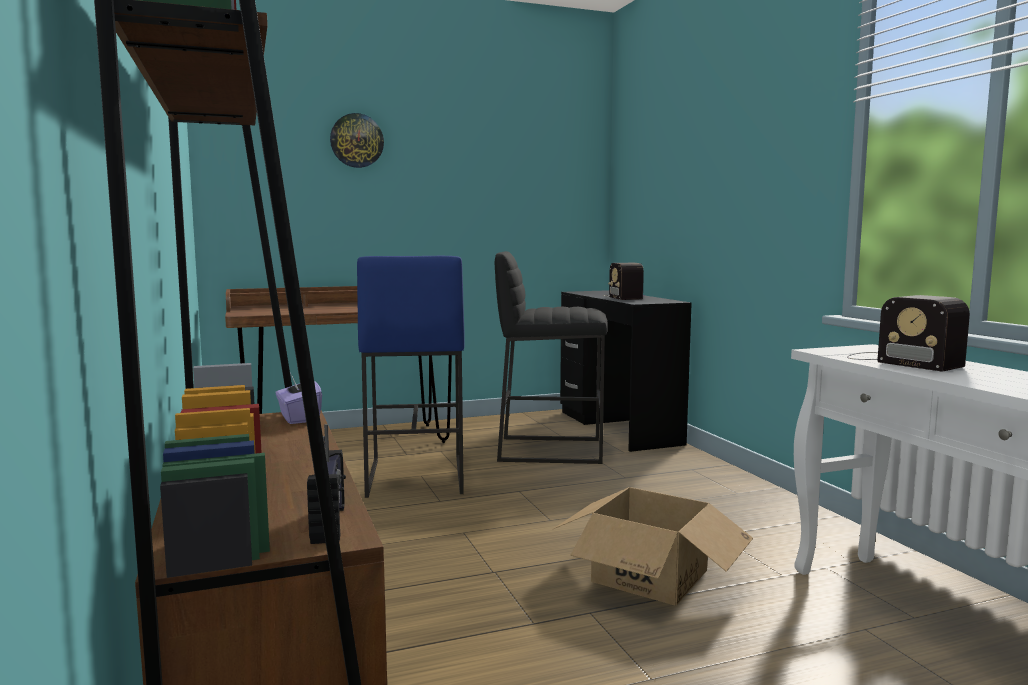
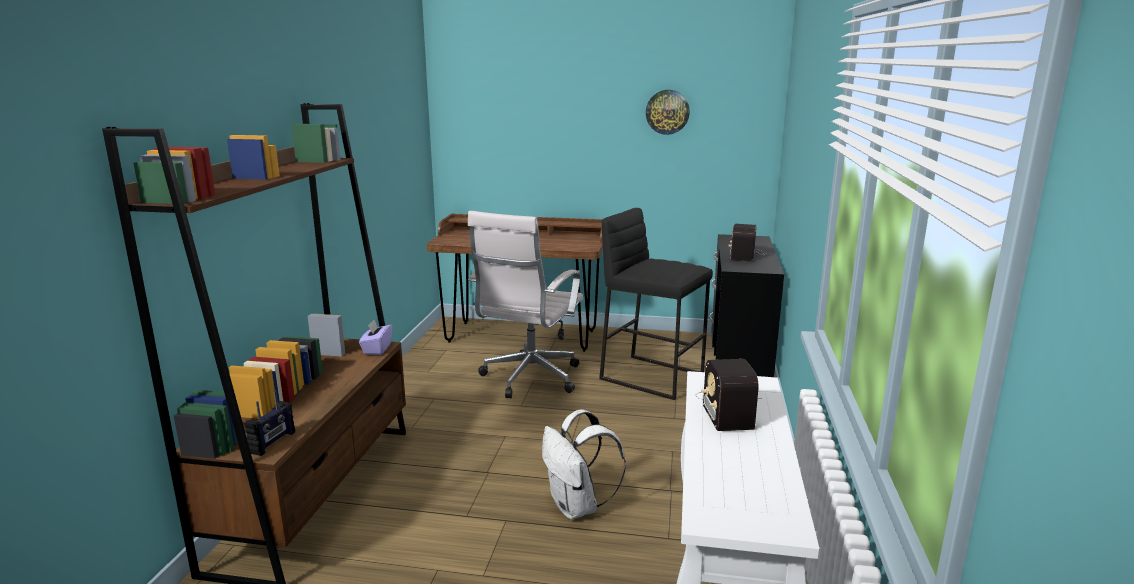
camera: 30 degrees right, 10 degrees up
wall clock [330,113,384,168] -> wall clock moved to [646,90,690,135]
blue stool [357,256,465,498] -> white office chair [468,211,583,398]
cardboard box [553,487,753,605] -> white backpack [542,409,626,519]

